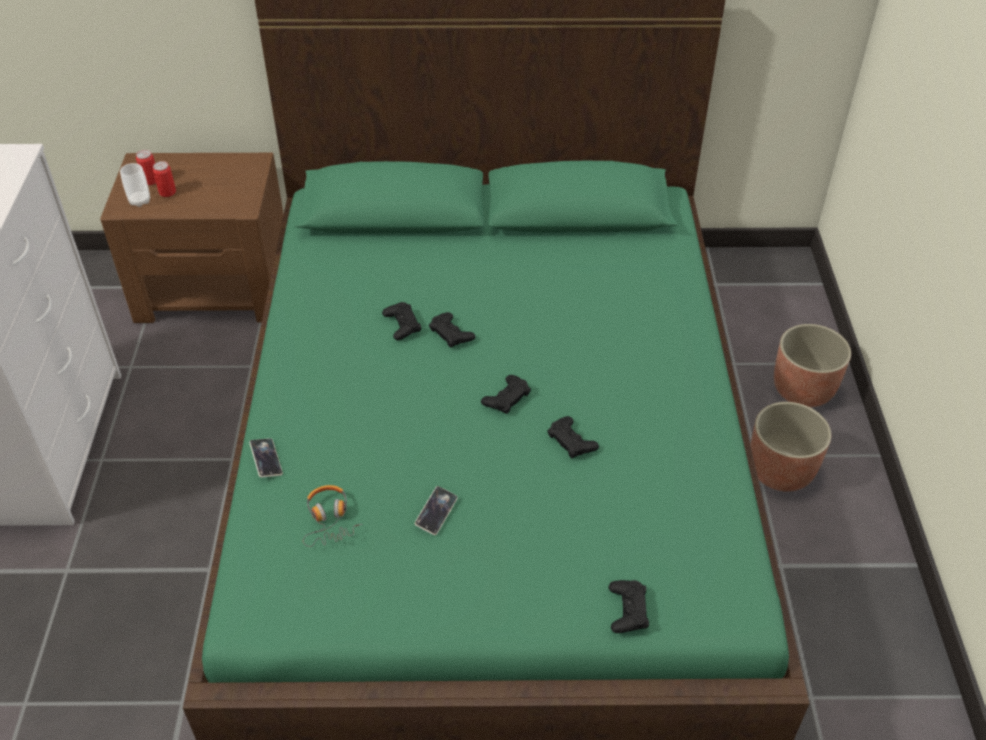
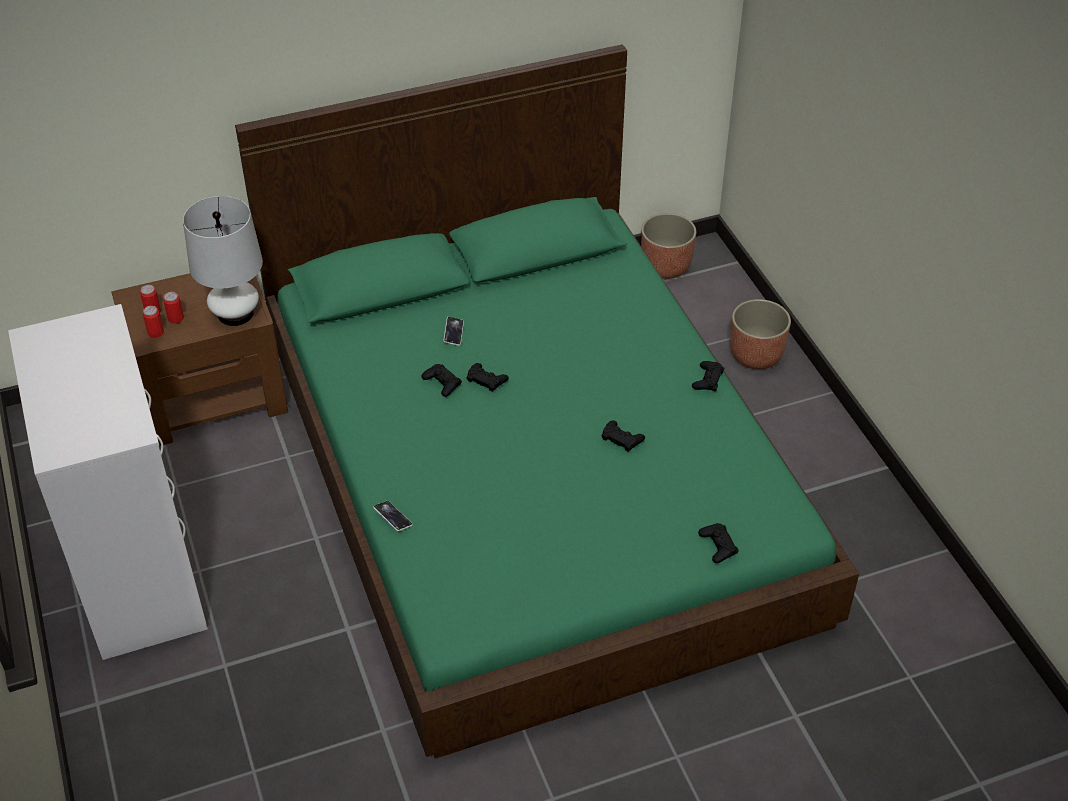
camera: 20 degrees left, 0 degrees up
cup [120,163,150,207] -> can [143,306,164,338]
headphones [303,485,362,547] -> none
phone [415,486,458,535] -> phone moved to [443,317,464,346]
black game controller [481,375,531,414] -> black game controller moved to [692,361,724,391]
planter [750,402,832,492] -> planter moved to [641,213,696,279]
none -> white table lamp [183,196,263,326]

